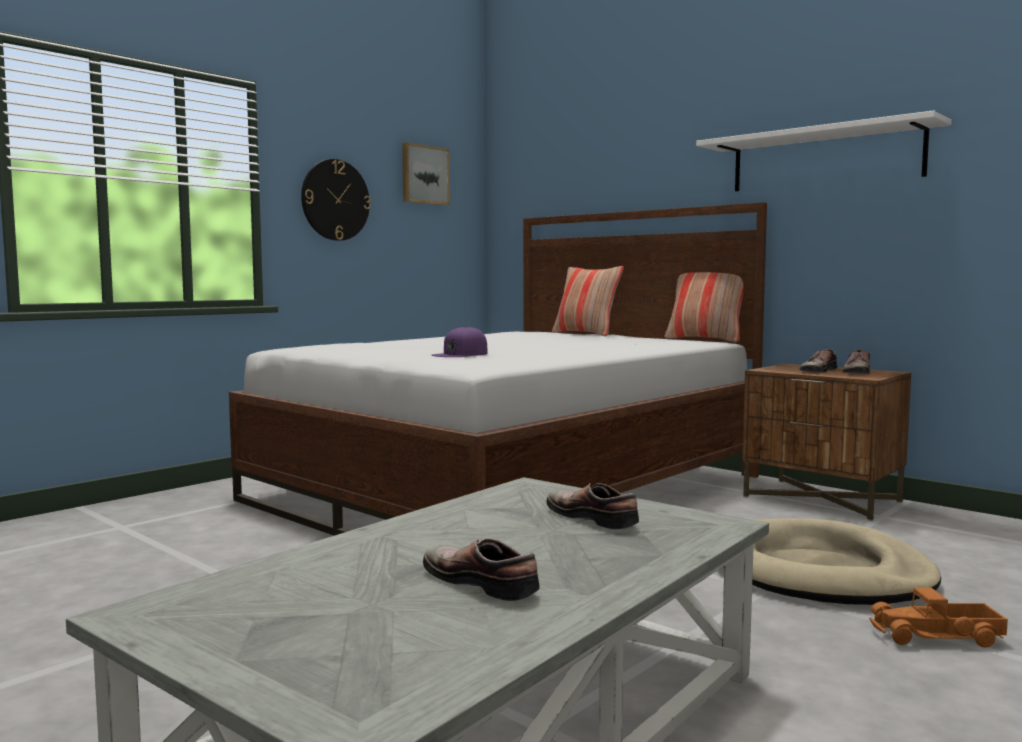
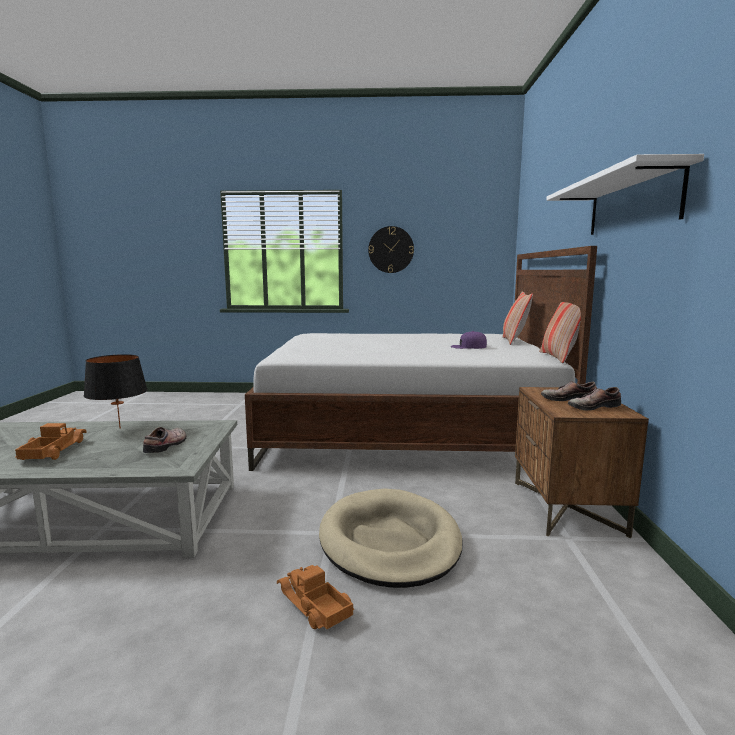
camera: 50 degrees right, 5 degrees up
picture [402,142,450,205] -> none
shoe [423,538,540,601] -> toy truck [15,423,87,460]
purple cap [432,326,488,357] -> purple cap moved to [451,331,487,349]
none -> black table lamp [84,354,148,429]

